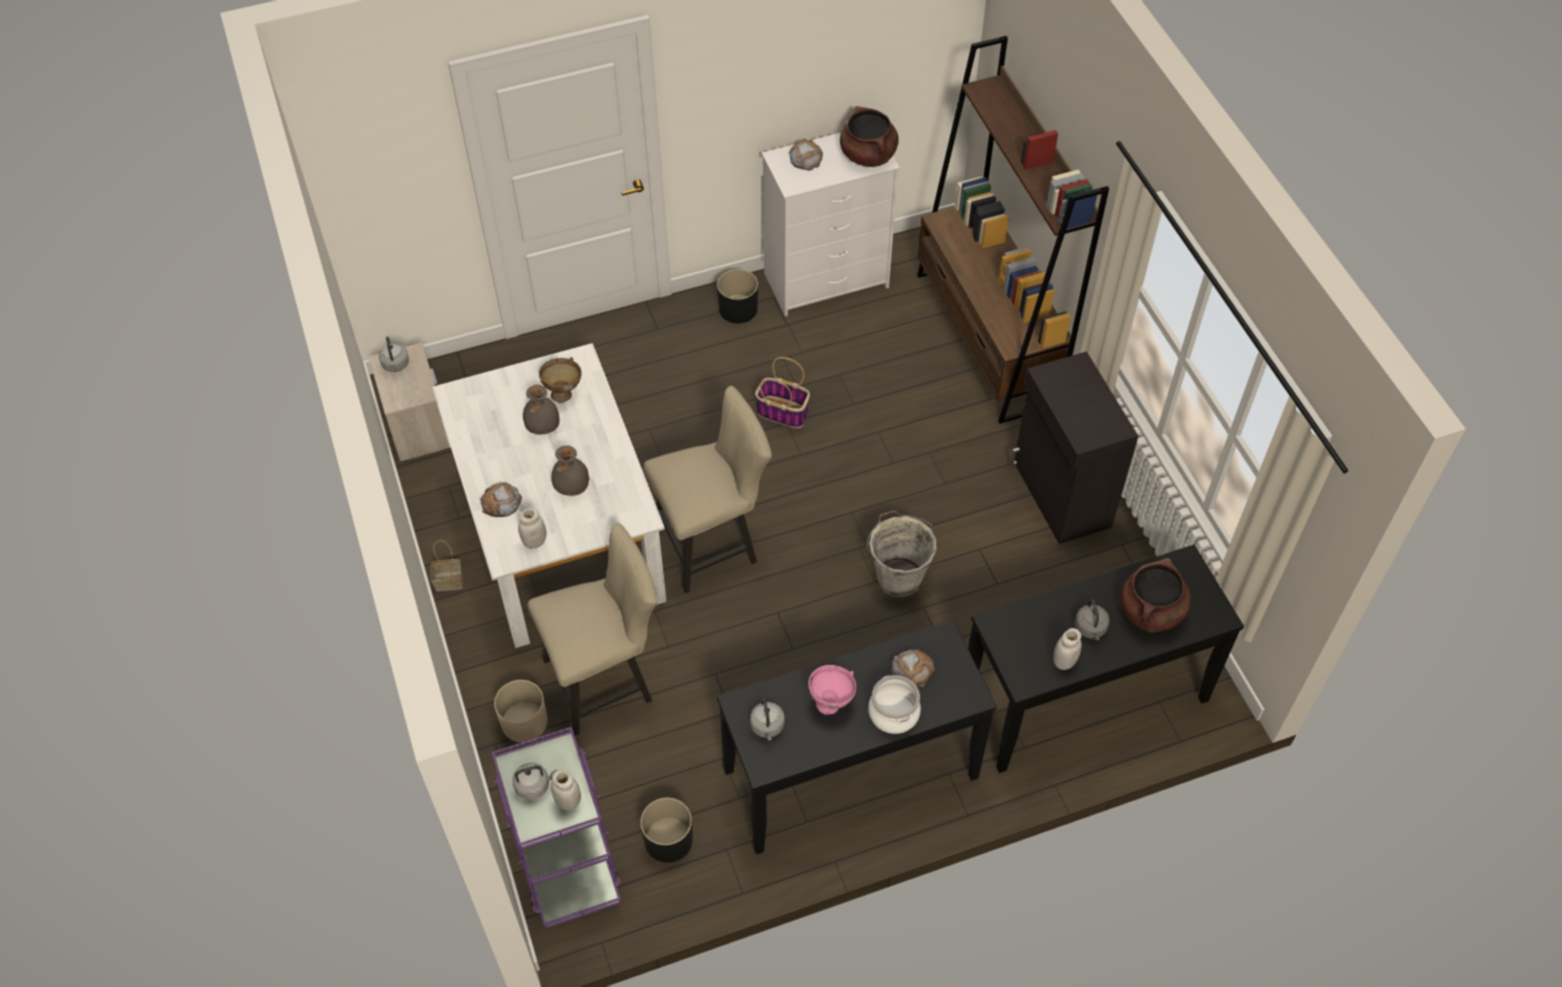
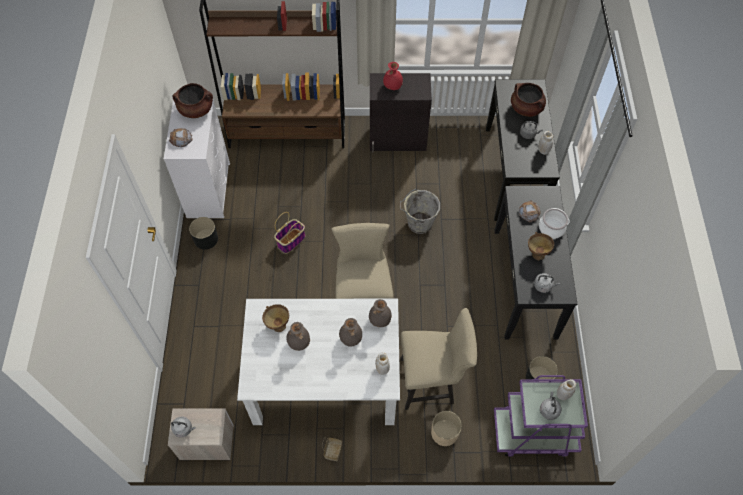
camera: 70 degrees left, 5 degrees up
bread [480,482,522,517] -> none
beige chair [528,523,657,736] -> beige chair turned 90 degrees clockwise [400,308,477,410]
pink bowl [808,665,856,715] -> brown bowl [528,232,554,260]
none -> grey vase [369,299,392,327]
none -> red vase [383,62,403,90]

